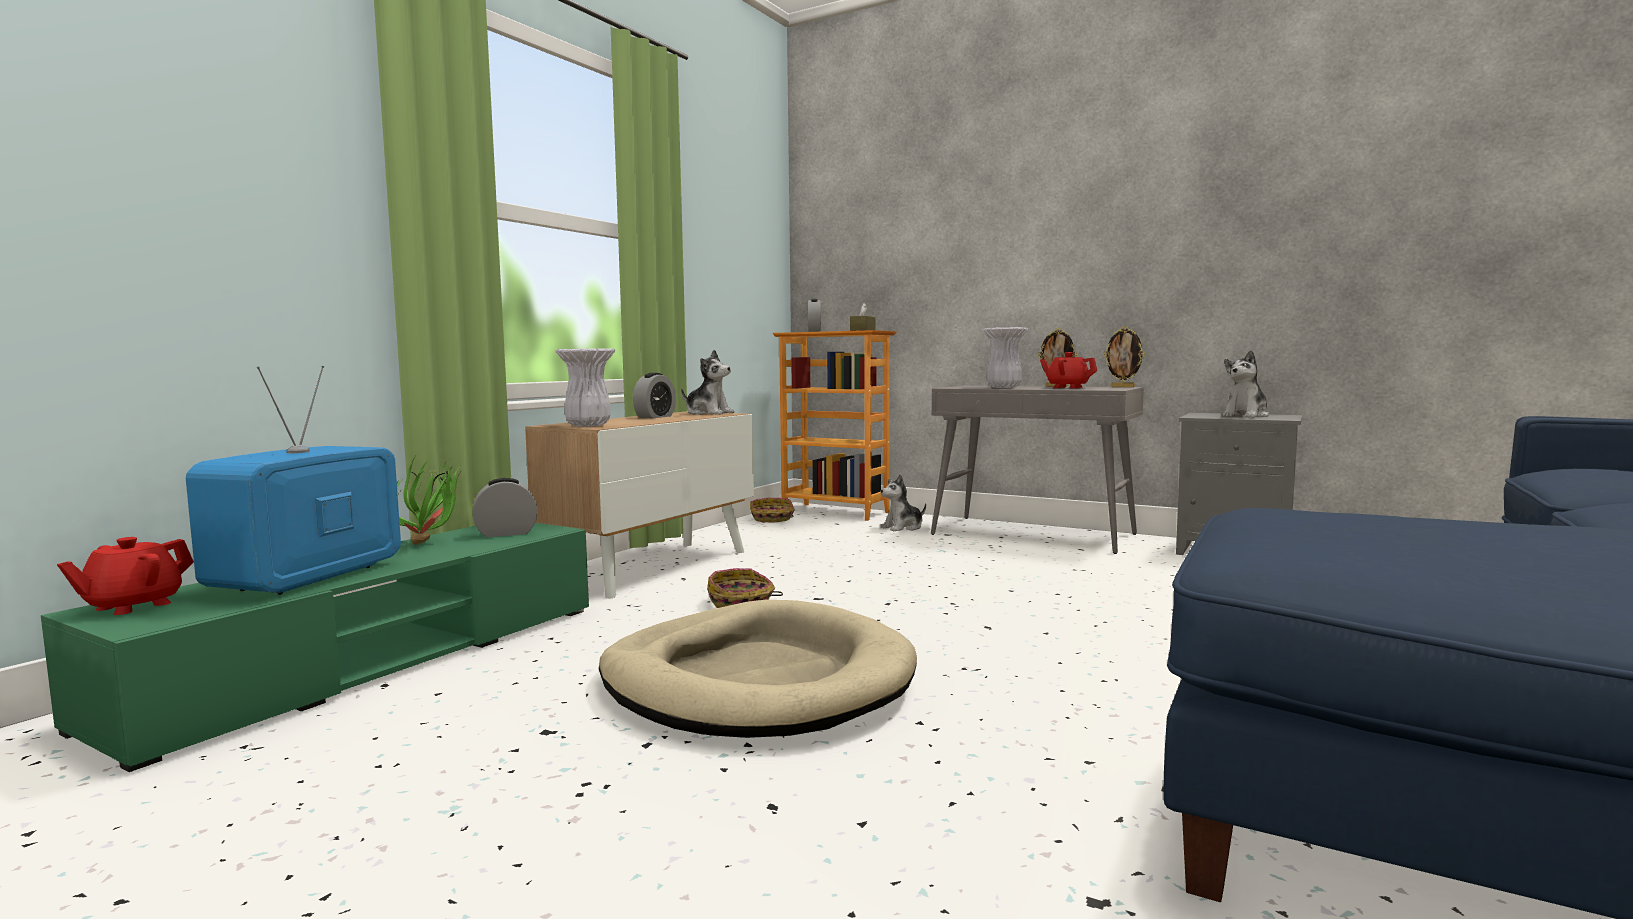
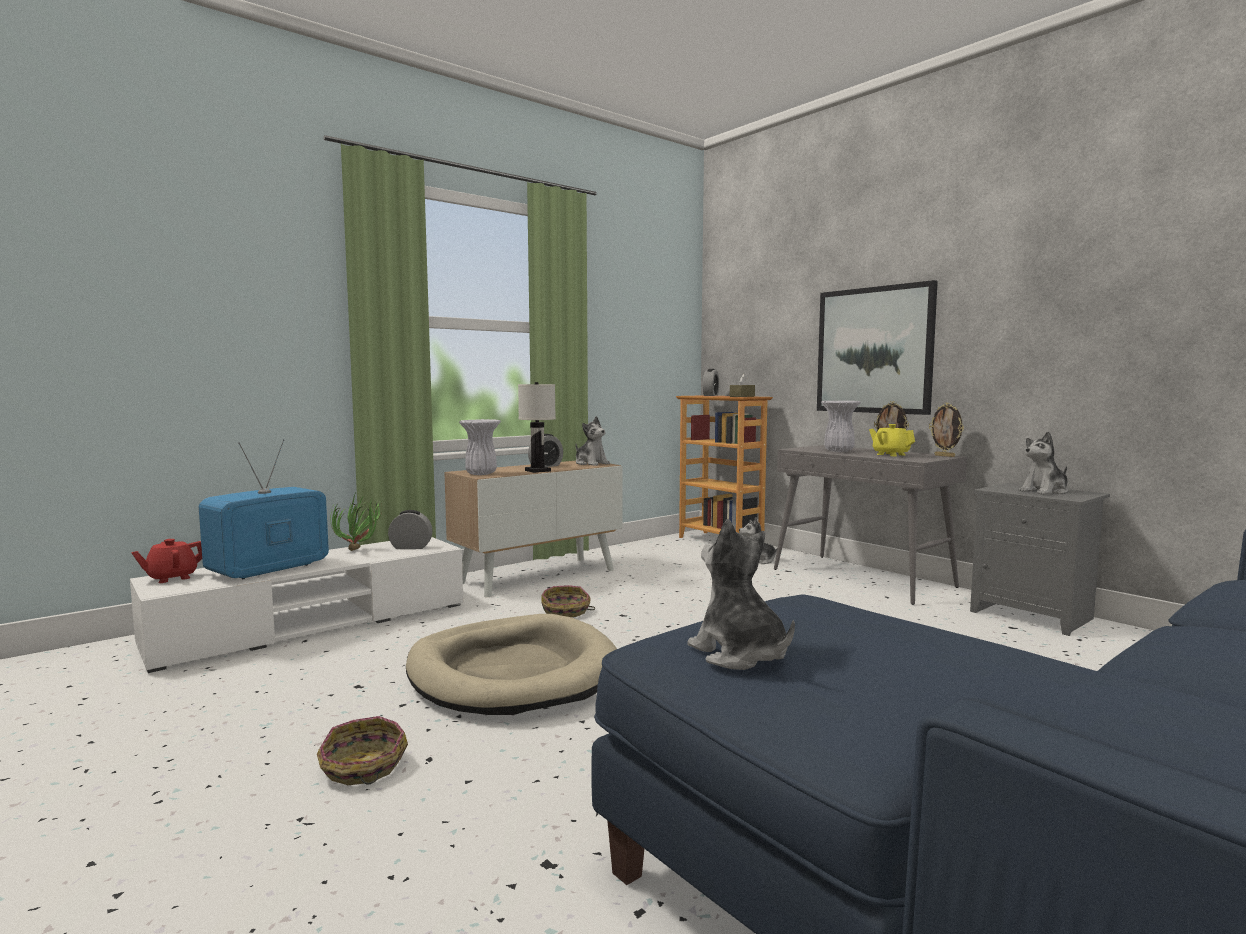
camera: 20 degrees right, 0 degrees up
green tv stand [41,523,589,772] -> white tv stand [130,537,463,673]
basket [750,498,795,522] -> basket moved to [317,716,408,785]
red teapot [1040,352,1097,388] -> yellow teapot [869,424,915,456]
none -> white table lamp [518,382,556,473]
none -> plush toy [687,519,795,670]
none -> picture [817,280,938,415]

